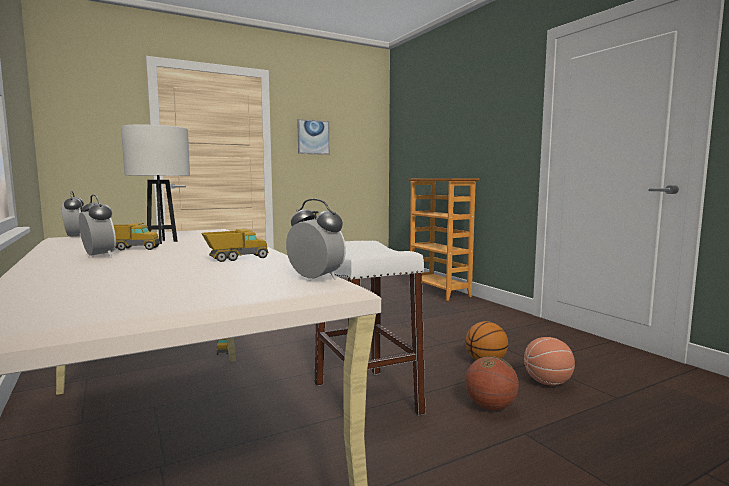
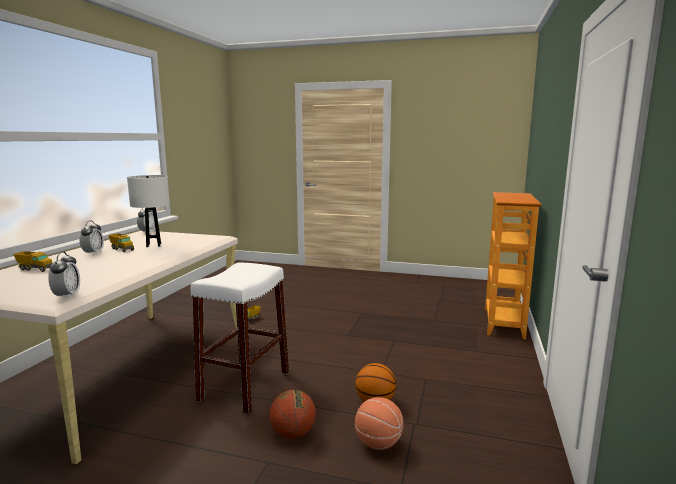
camera: 45 degrees right, 5 degrees up
toy truck [201,229,269,262] -> toy truck moved to [13,251,52,272]
picture [297,119,330,155] -> none

